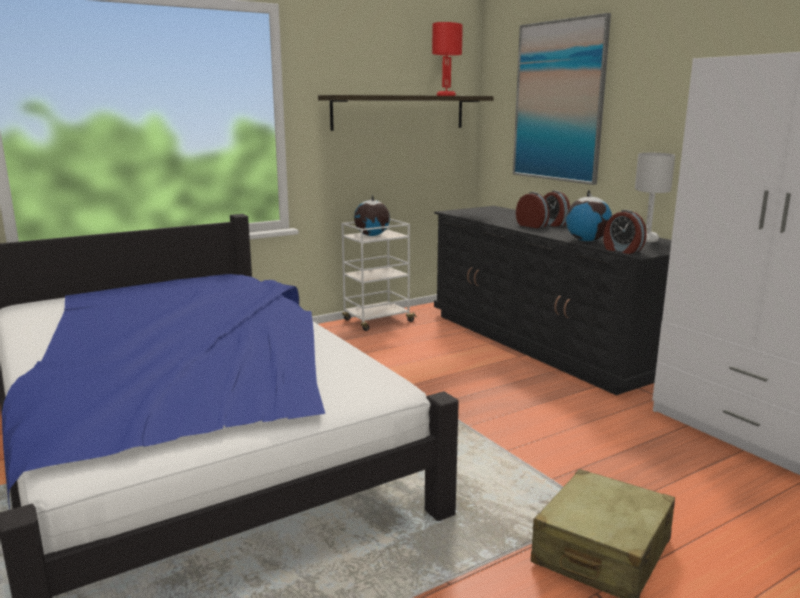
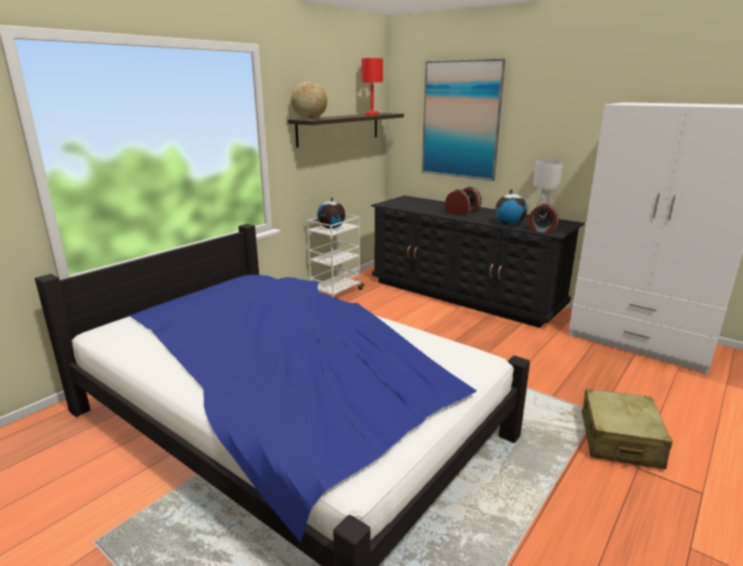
camera: 20 degrees left, 5 degrees up
none -> globe [291,81,327,119]

